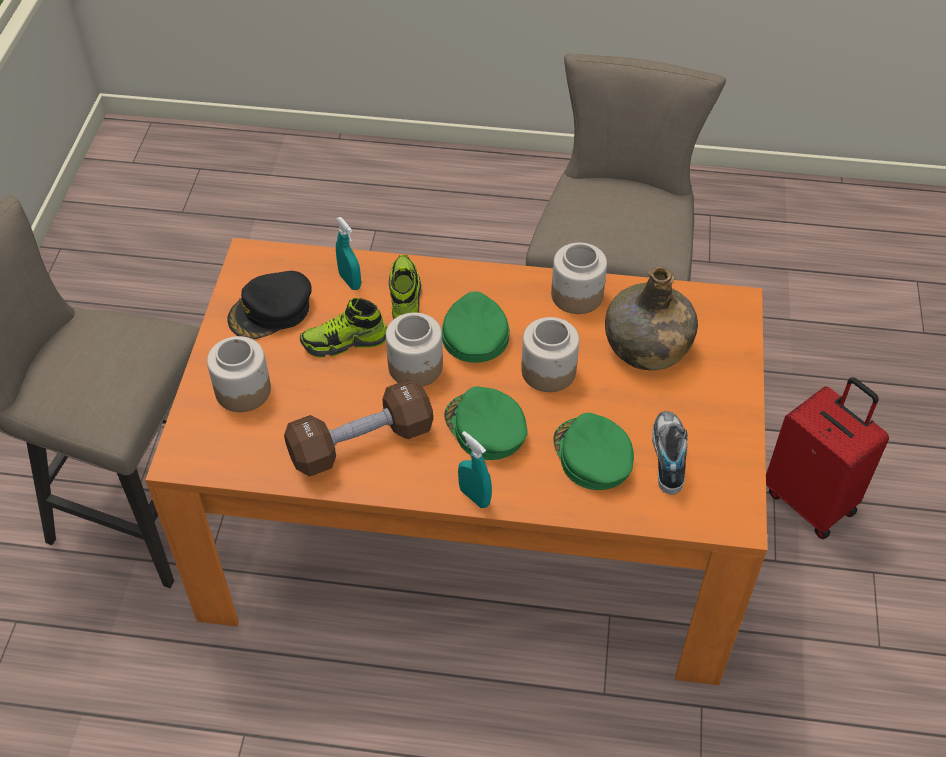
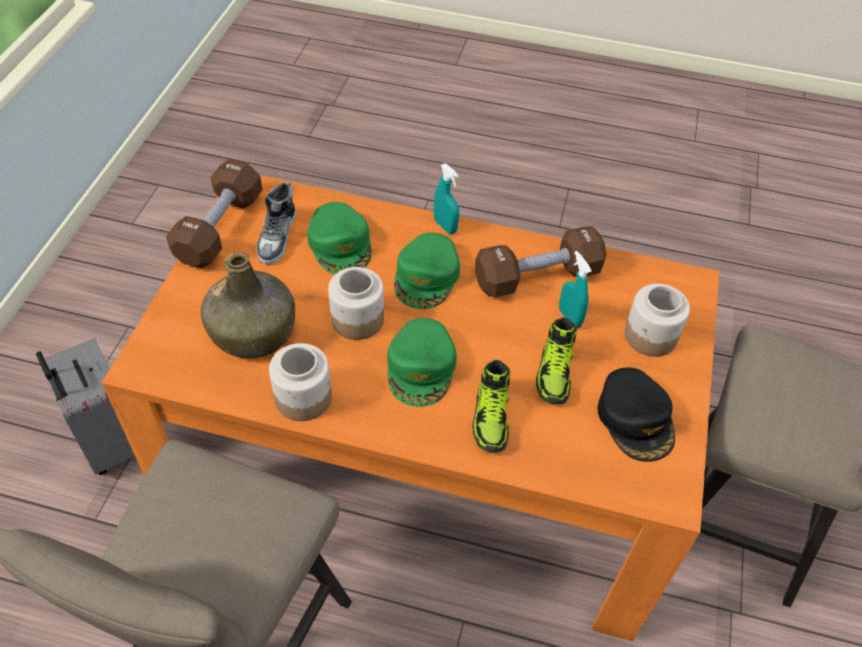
camera: 175 degrees left, 0 degrees up
black cap [227,271,312,339] -> black cap turned 105 degrees clockwise [598,368,675,462]
shoe [300,298,387,358] -> shoe turned 105 degrees clockwise [536,317,577,405]
turquoise spray bottle [336,217,361,290] -> turquoise spray bottle moved to [559,251,592,328]
jar [386,313,443,387] -> none
green cap [444,386,528,460] -> green cap turned 45 degrees clockwise [394,233,460,309]
red suitcase [766,377,889,539] -> grey suitcase [36,338,135,475]
none -> brown dumbbell [166,158,263,268]

